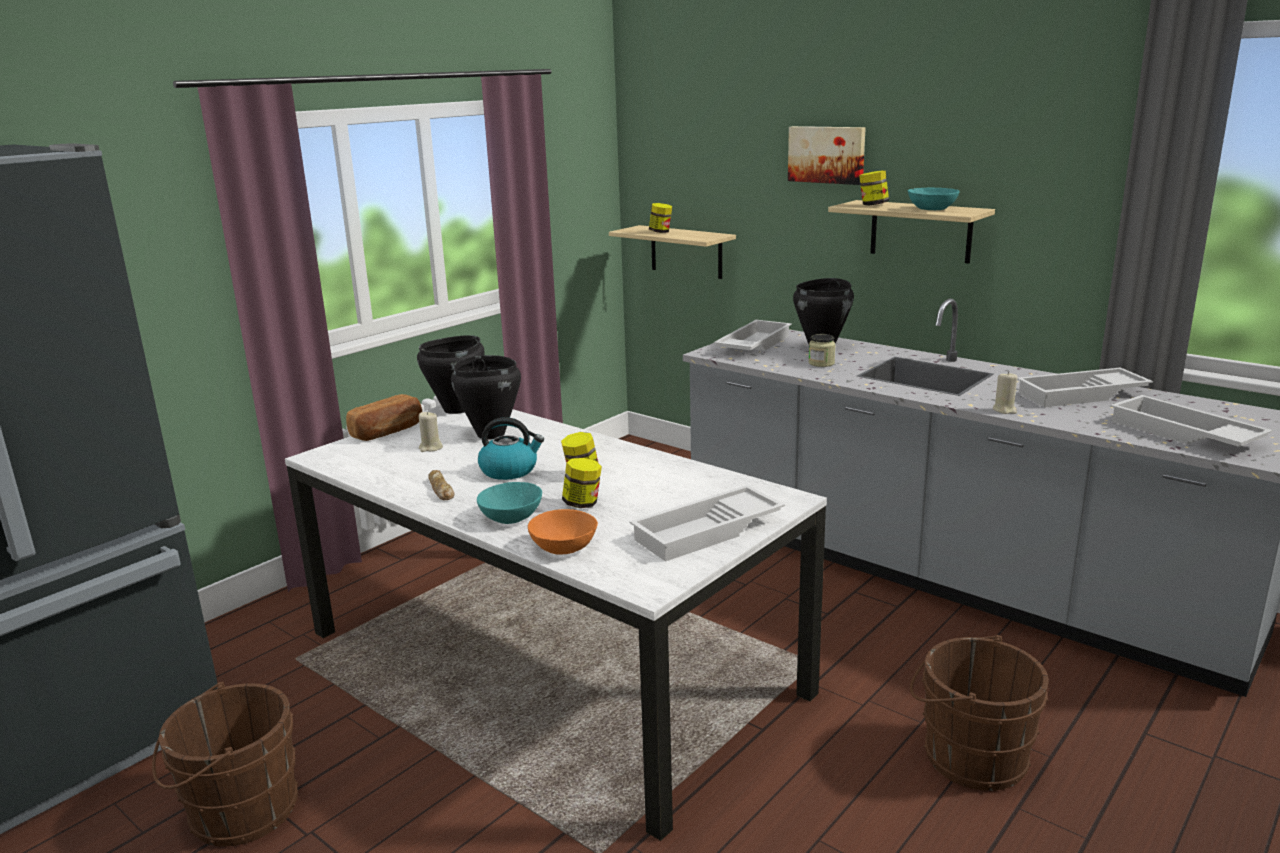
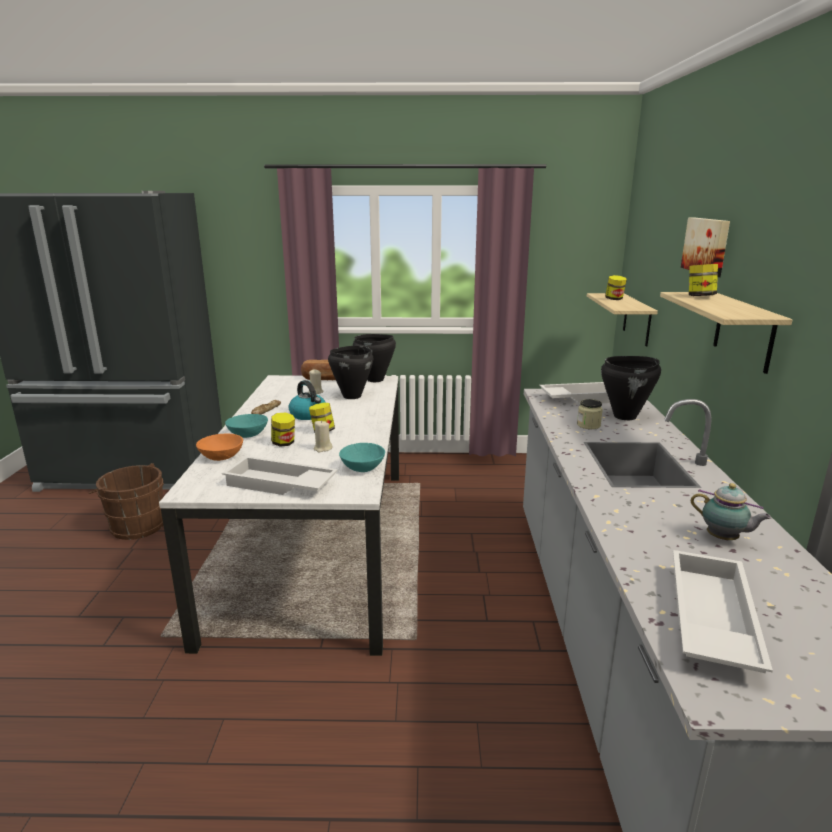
camera: 50 degrees right, 0 degrees up
turquoise bowl [908,188,959,210] -> turquoise bowl moved to [339,443,385,472]
brown bucket [910,635,1049,791] -> none
beige candle [993,371,1018,414] -> beige candle moved to [313,420,333,453]
white tray [1017,367,1153,407] -> teapot [691,483,772,541]

